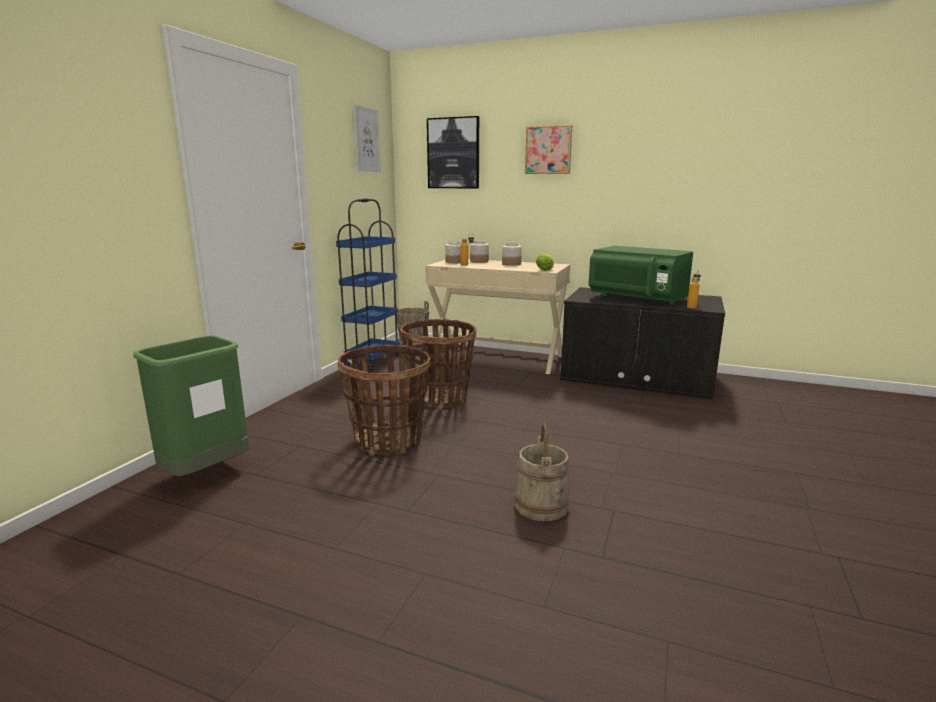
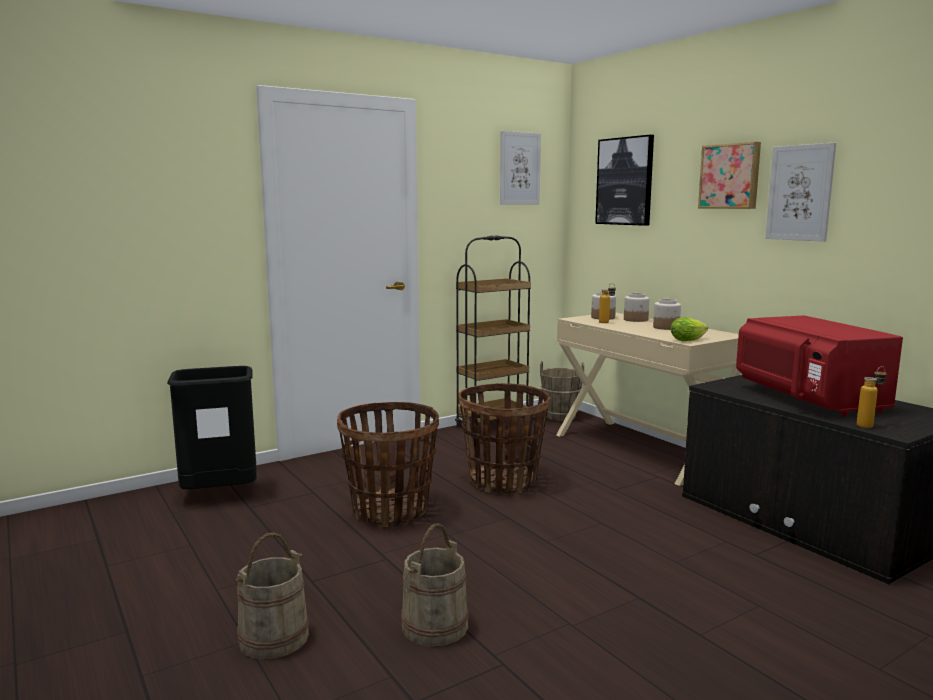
camera: 35 degrees right, 5 degrees down
green trash can [133,336,249,477] -> black trash can [167,366,256,489]
blue cart [336,198,399,371] -> brown cart [455,235,534,435]
green microwave [589,246,693,305] -> red microwave [736,315,903,416]
none -> beige bucket [235,533,309,659]
none -> picture [765,143,836,242]

